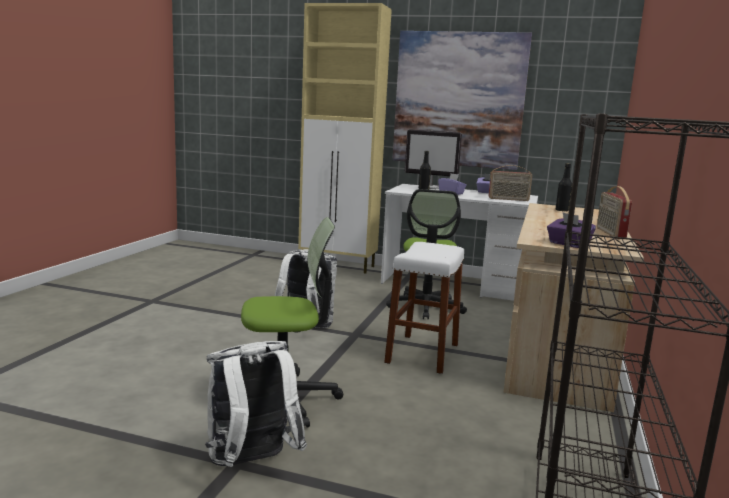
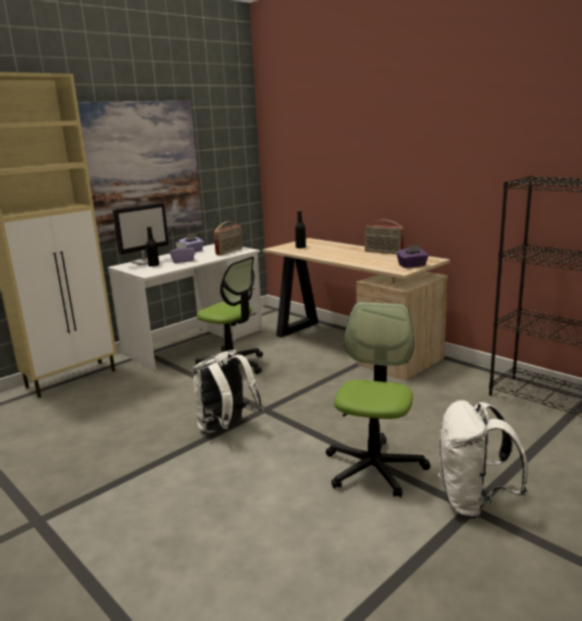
camera: 60 degrees left, 5 degrees up
white stool [384,242,464,374] -> none

